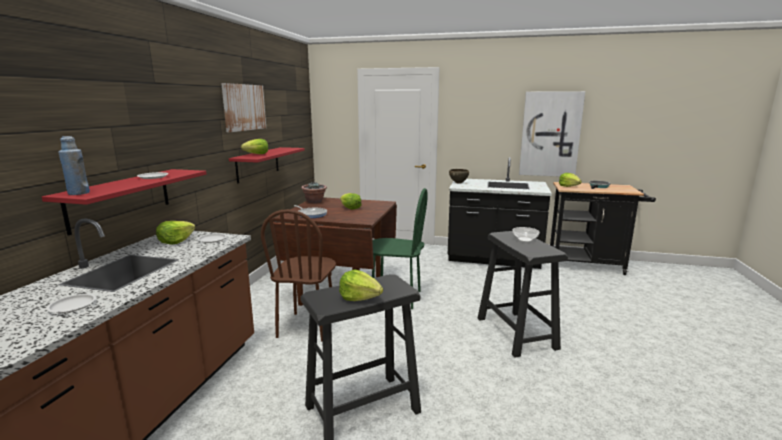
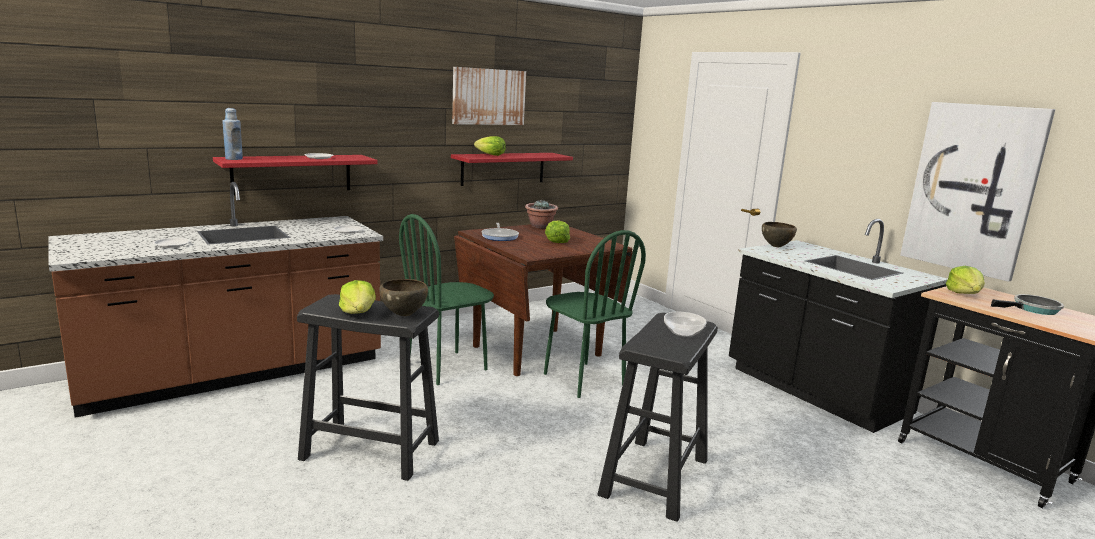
camera: 40 degrees right, 0 degrees up
lettuce [156,221,195,245] -> none
brown chair [261,209,336,342] -> green chair [399,214,494,385]
none -> brown bowl [379,279,428,316]

